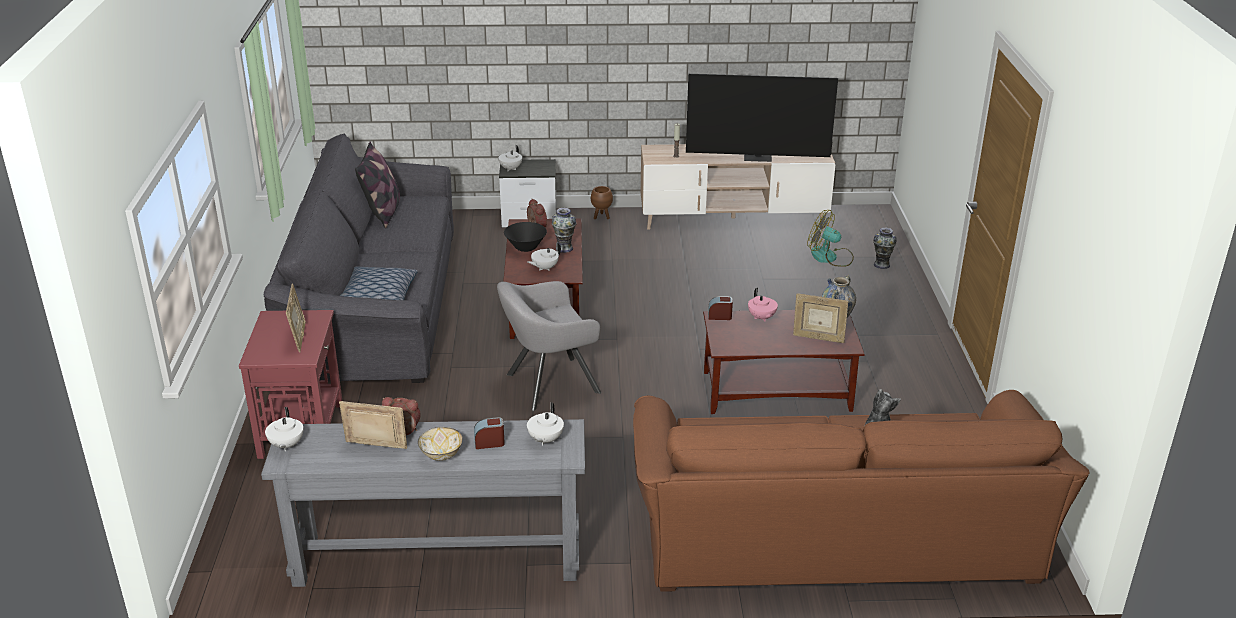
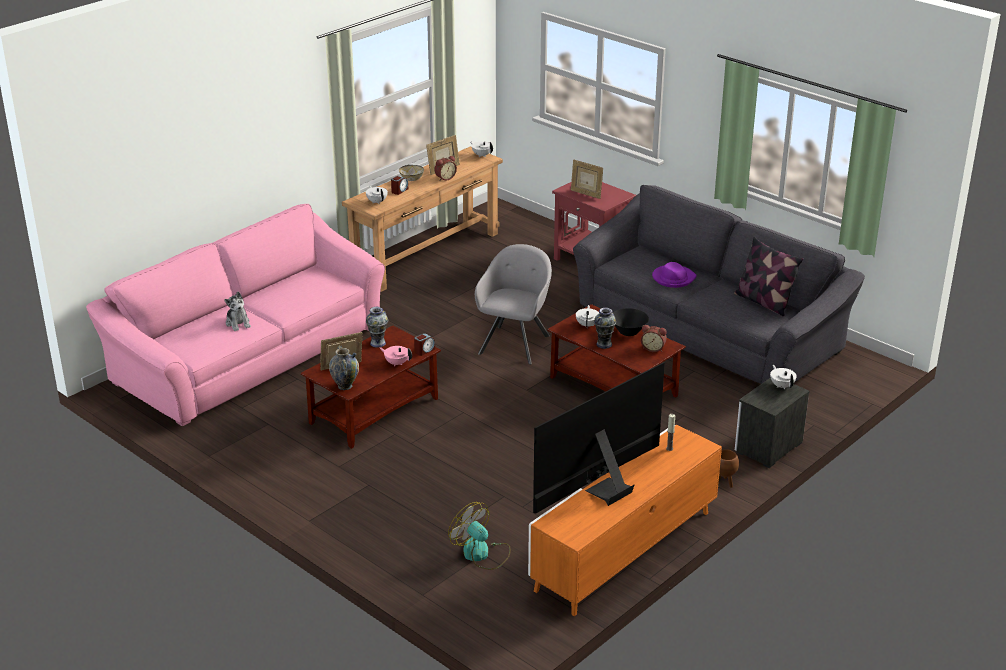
camera: 135 degrees right, 0 degrees up
grey console table [261,419,585,587] -> brown console table [342,146,503,292]
pillow [340,267,418,300] -> none
brown sofa [633,390,1089,592] -> pink sofa [86,204,385,427]
beige tv stand [641,144,835,230] -> orange tv stand [528,425,722,616]
fan [807,210,854,267] -> fan turned 120 degrees counterclockwise [448,502,511,570]
vase [873,228,897,269] -> vase moved to [366,307,388,348]
none -> purple hat [652,262,697,288]

